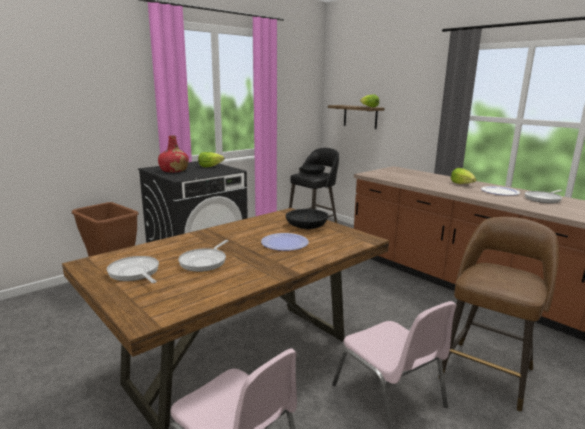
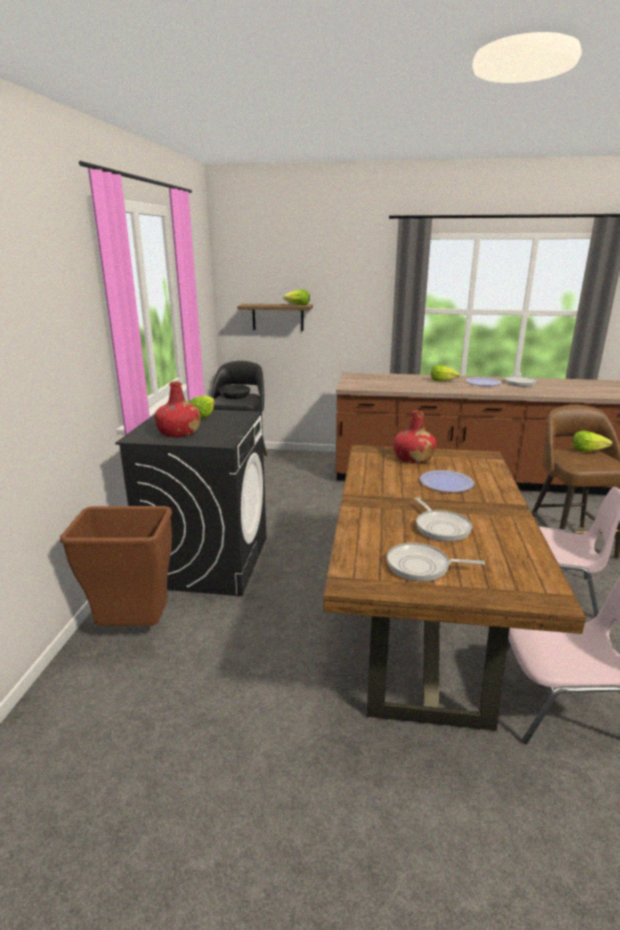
camera: 40 degrees left, 5 degrees up
black bowl [285,209,328,229] -> red bottle [393,410,436,463]
none -> lettuce [572,431,612,452]

